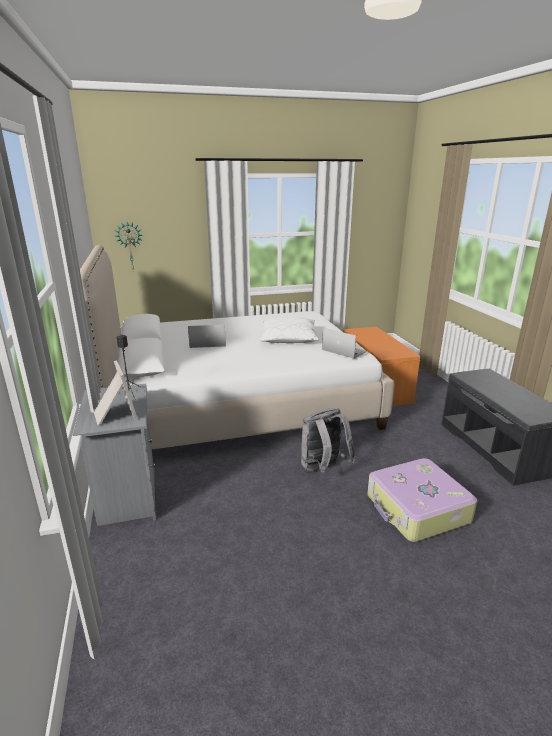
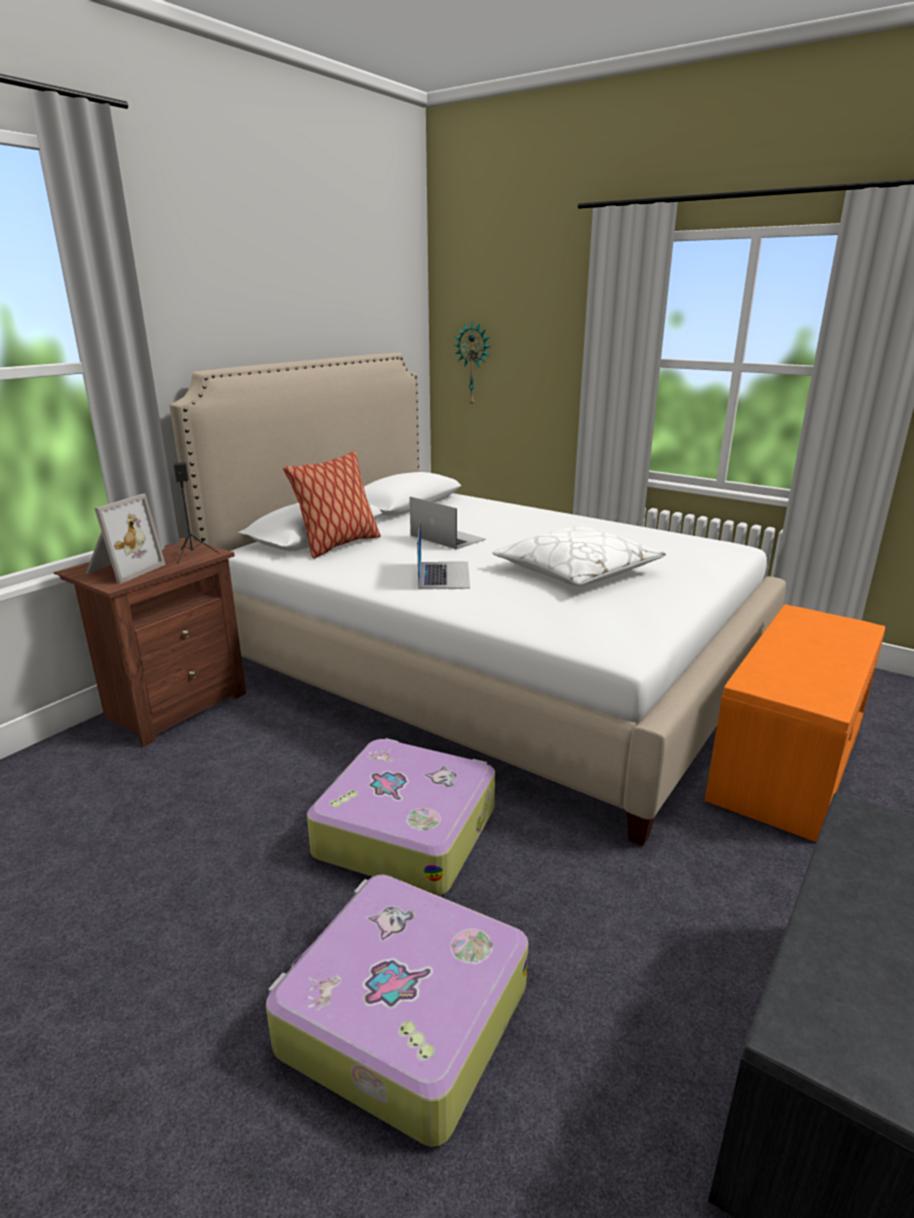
camera: 50 degrees right, 0 degrees up
grey nightstand [73,384,156,526] -> brown nightstand [54,537,246,747]
grey backpack [301,408,356,473] -> suitcase [307,738,495,896]
laptop [322,328,367,359] -> laptop moved to [417,521,470,589]
none -> pillow [283,451,381,558]

